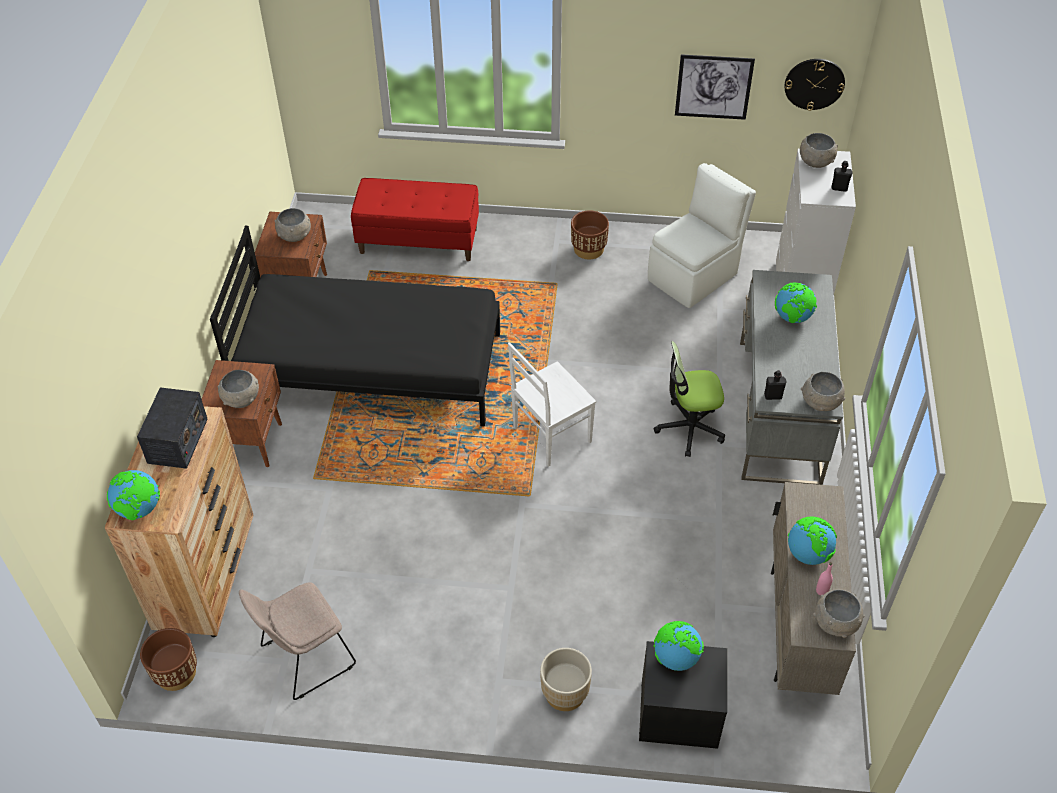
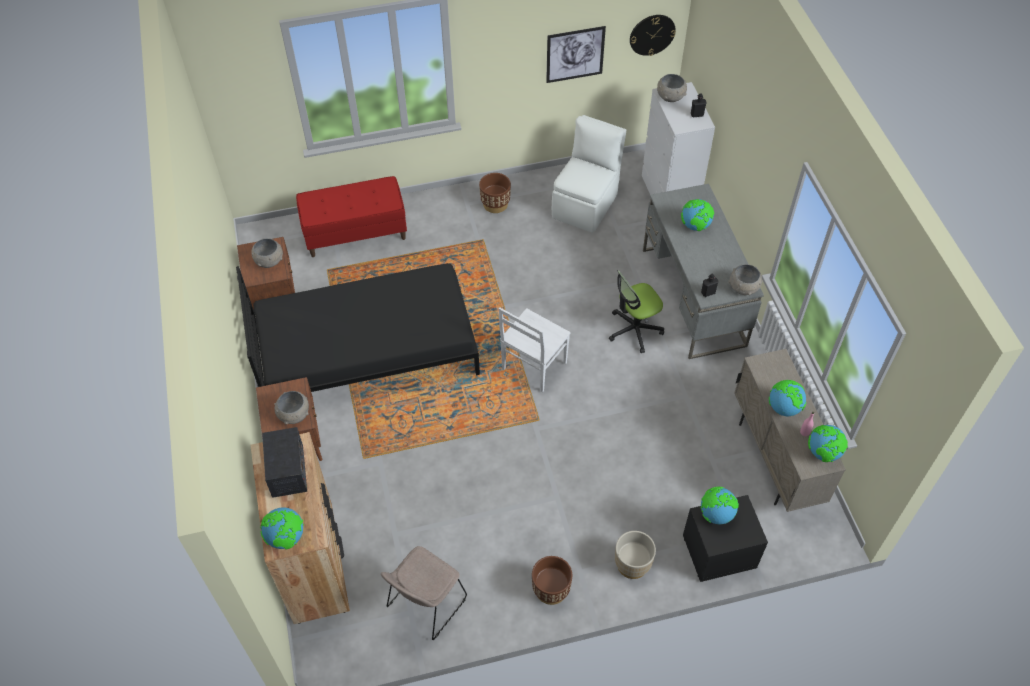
camera: 20 degrees left, 5 degrees up
brown planter [140,628,197,691] -> brown planter moved to [532,556,572,605]
grey bowl [813,589,865,638] -> globe [808,425,848,462]

